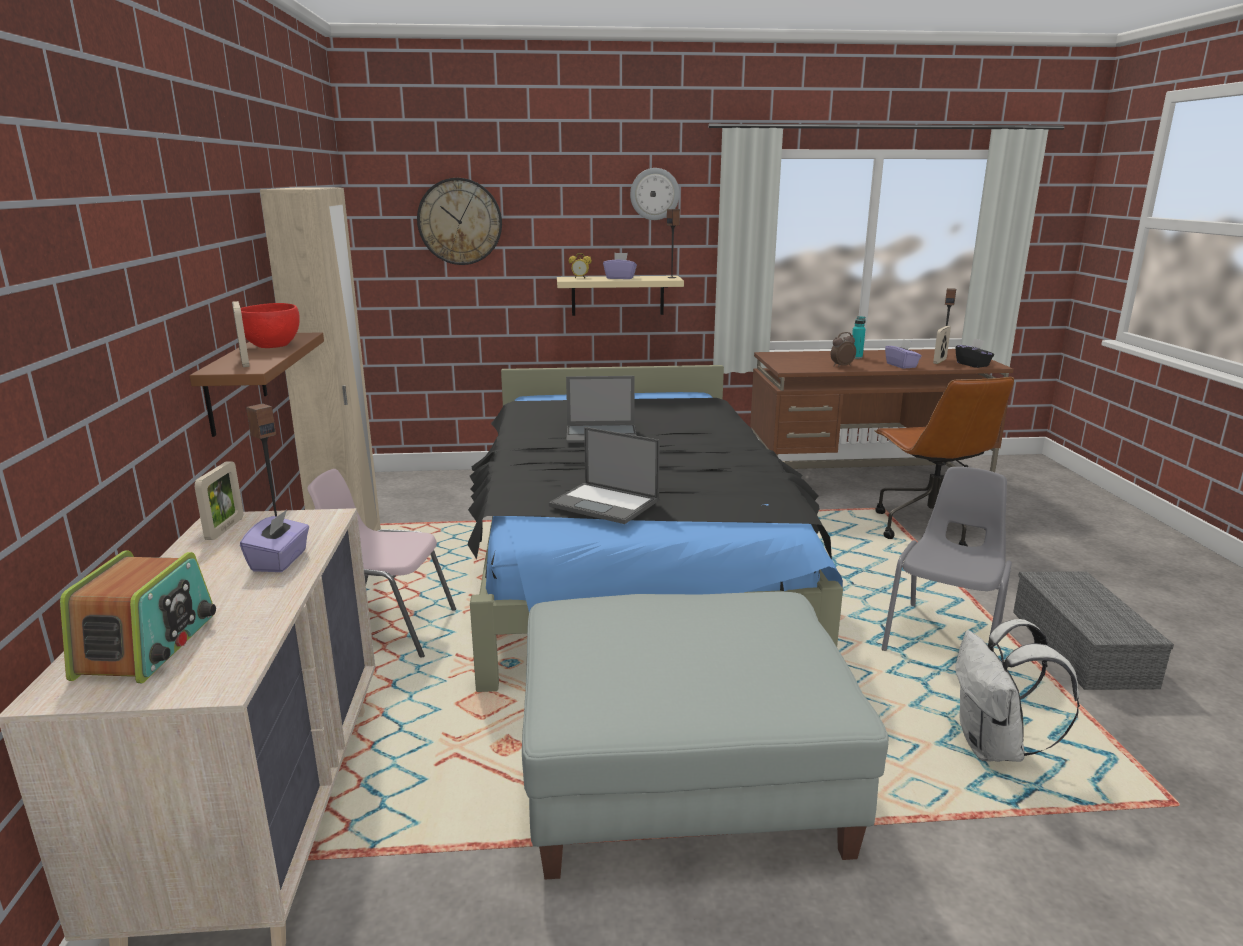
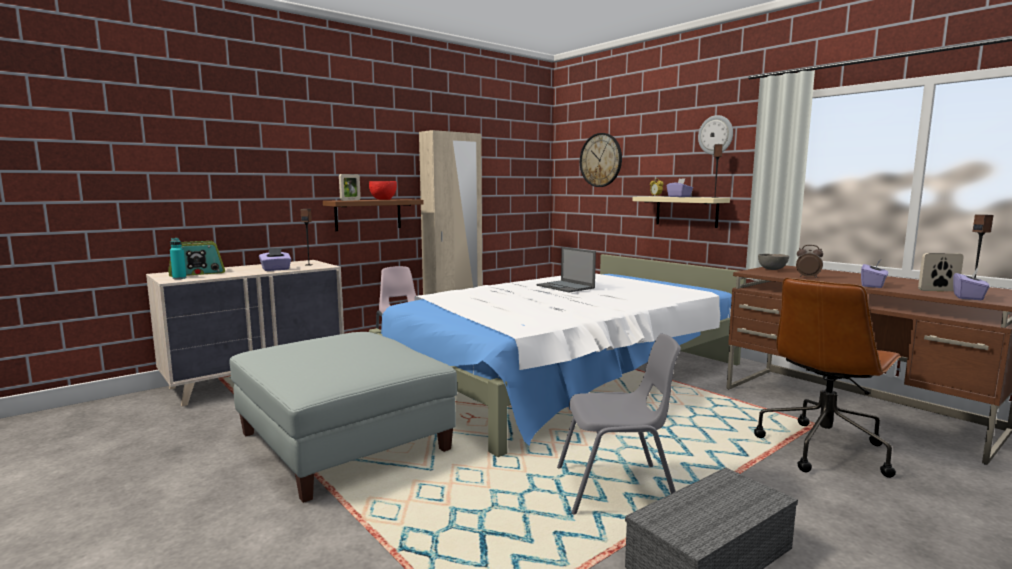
camera: 55 degrees right, 10 degrees down
picture frame [194,461,243,540] -> none
black bed [468,365,843,692] -> white bed [369,254,746,457]
laptop [549,427,660,524] -> none
turquoise bottle [852,316,866,359] -> turquoise bottle moved to [170,238,186,279]
black tissue box [955,338,994,368] -> purple tissue box [953,268,990,300]
white backpack [956,619,1080,762] -> none
none -> grey bowl [758,254,789,270]

